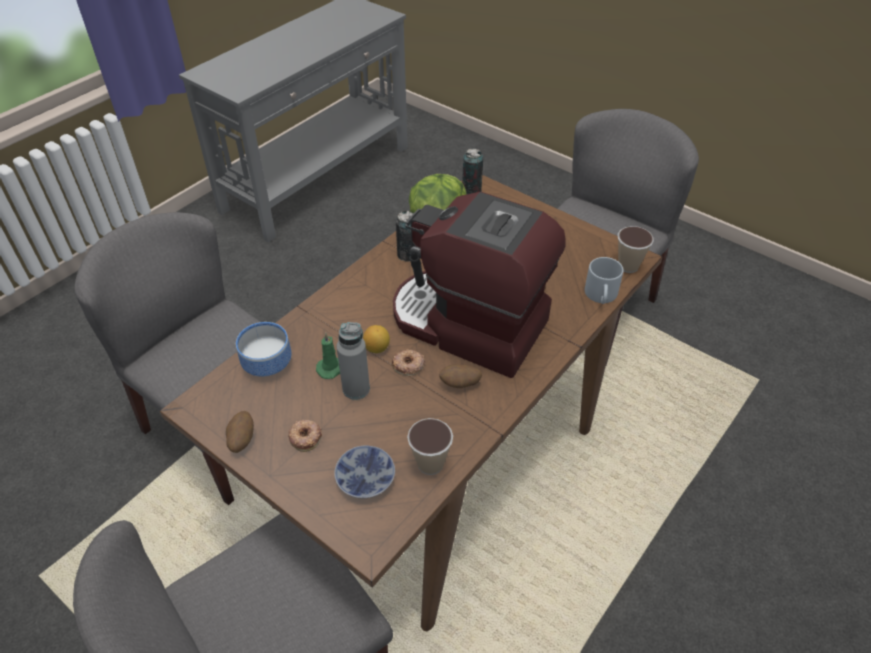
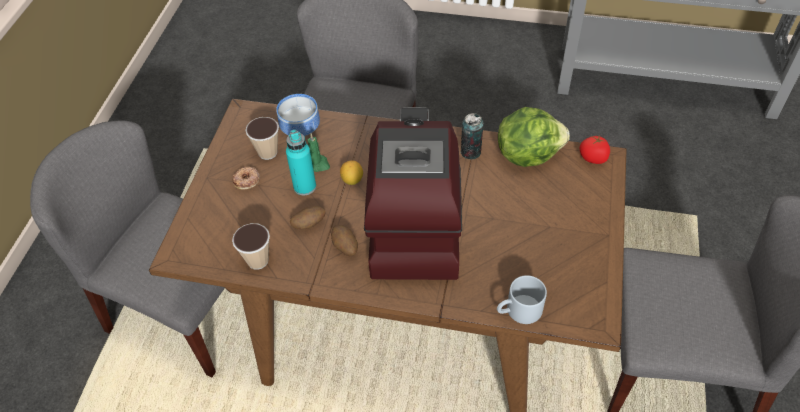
camera: 65 degrees right, 5 degrees up
potato [226,411,254,453] -> potato moved to [290,206,326,229]
bowl [334,445,395,498] -> none
grey bottle [336,322,370,400] -> turquoise bottle [286,130,316,196]
donut [392,349,425,376] -> none
can [462,149,483,194] -> tomato [580,134,610,164]
cup [618,226,654,273] -> cup moved to [245,117,279,160]

